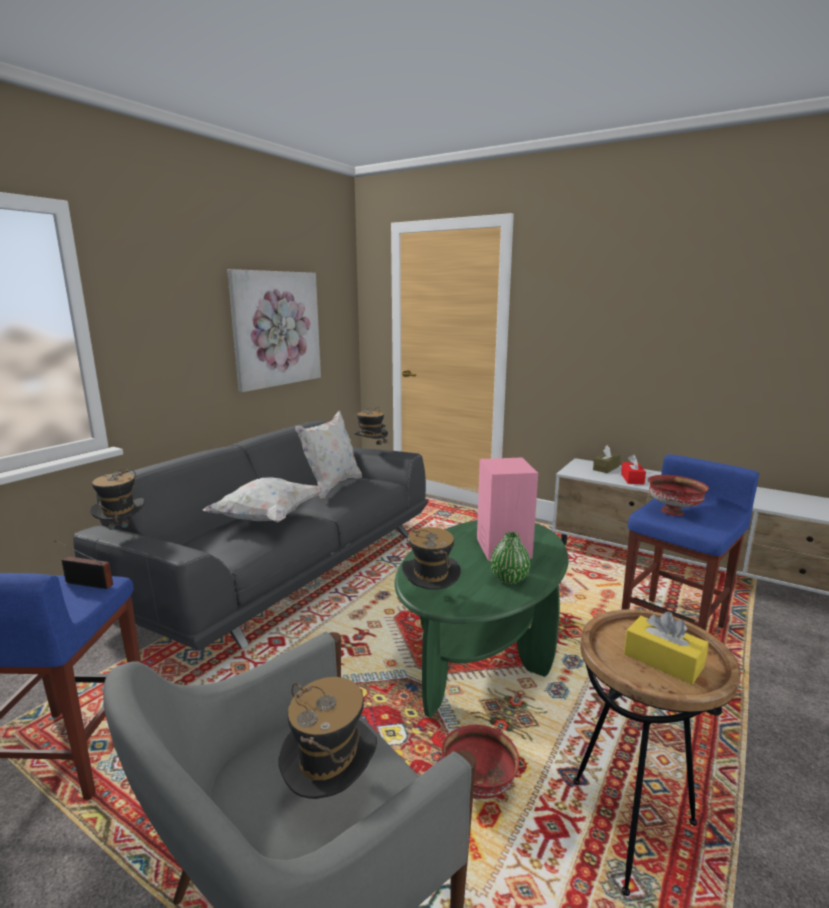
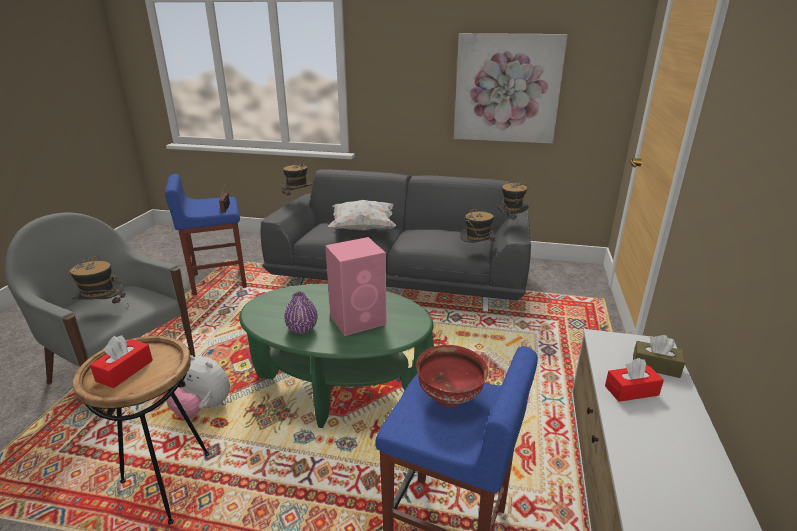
camera: 70 degrees right, 10 degrees up
white pillow [295,411,362,499] -> none
hat [402,527,461,590] -> hat moved to [460,208,496,247]
red bowl [442,725,520,799] -> plush toy [166,355,230,418]
green vase [491,532,530,584] -> purple vase [284,291,318,334]
yellow tissue box [624,611,709,684] -> red tissue box [90,336,153,388]

